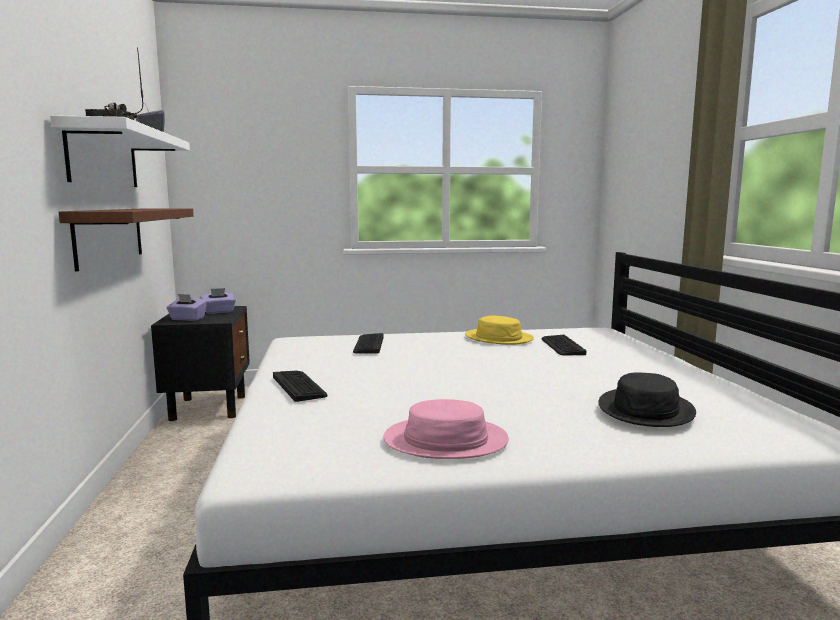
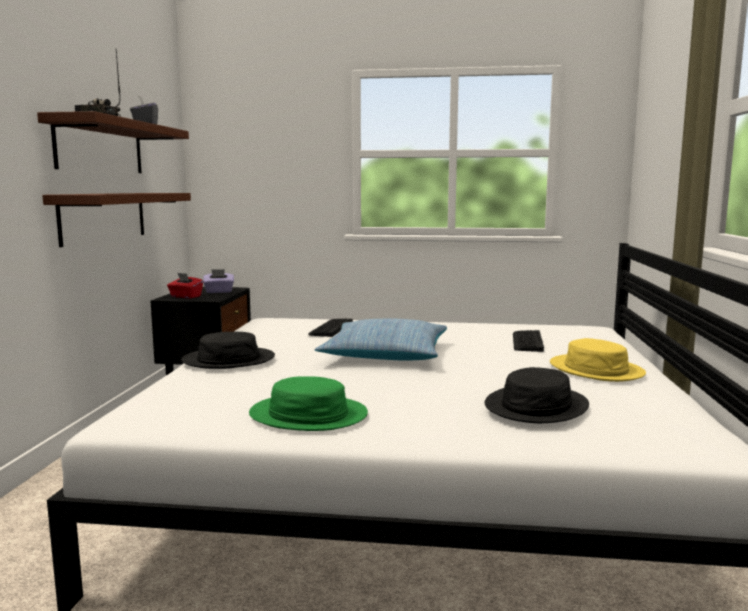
camera: 15 degrees right, 0 degrees up
white shelf [50,115,190,187] -> brown shelf [37,111,189,173]
purple tissue box [167,294,207,321] -> red tissue box [167,273,203,298]
keyboard [273,371,327,402] -> black hat [181,332,275,369]
pink hat [384,399,509,459] -> green hat [249,376,368,431]
yellow hat [465,316,534,345] -> yellow hat moved to [550,338,646,382]
none -> pillow [314,319,447,361]

